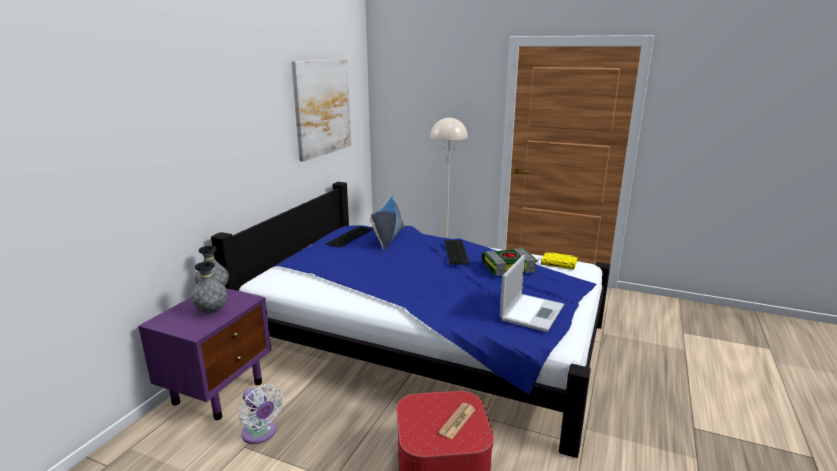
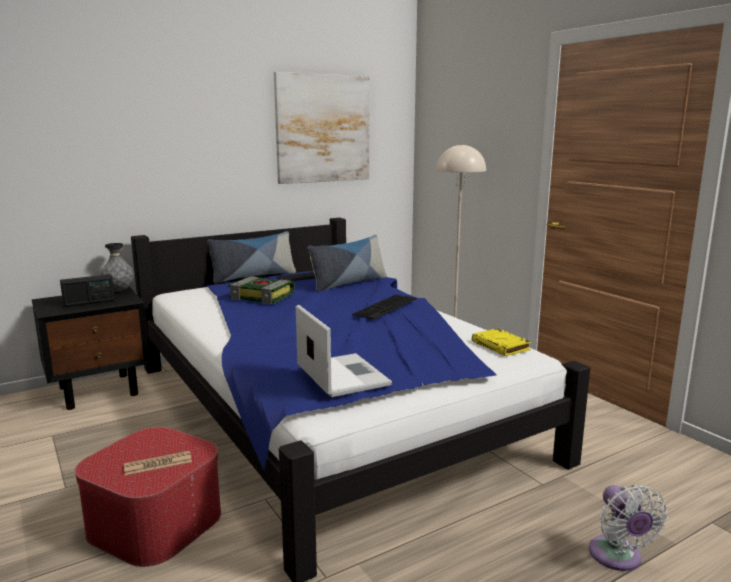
camera: 35 degrees right, 5 degrees down
purple nightstand [138,288,271,420] -> black nightstand [32,287,150,410]
grey vase [191,262,228,314] -> radio [60,274,115,307]
white fan [239,384,284,444] -> white fan moved to [589,485,668,571]
book [482,248,537,276] -> book moved to [228,277,295,304]
laptop [500,255,564,332] -> laptop turned 90 degrees counterclockwise [296,305,392,397]
none -> pillow [208,231,296,283]

